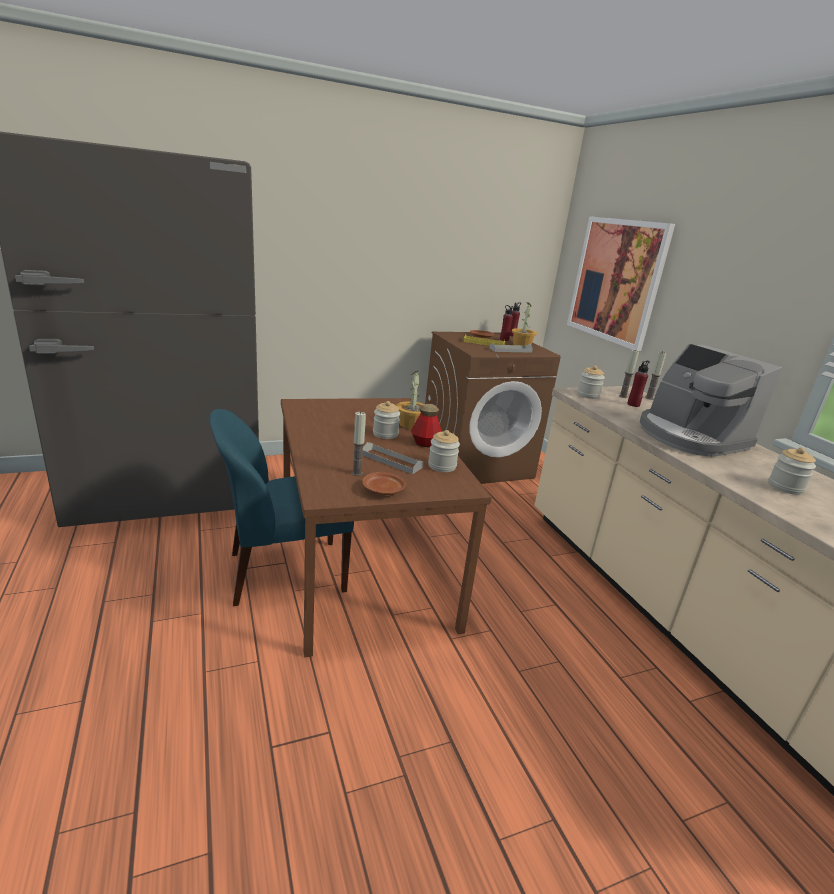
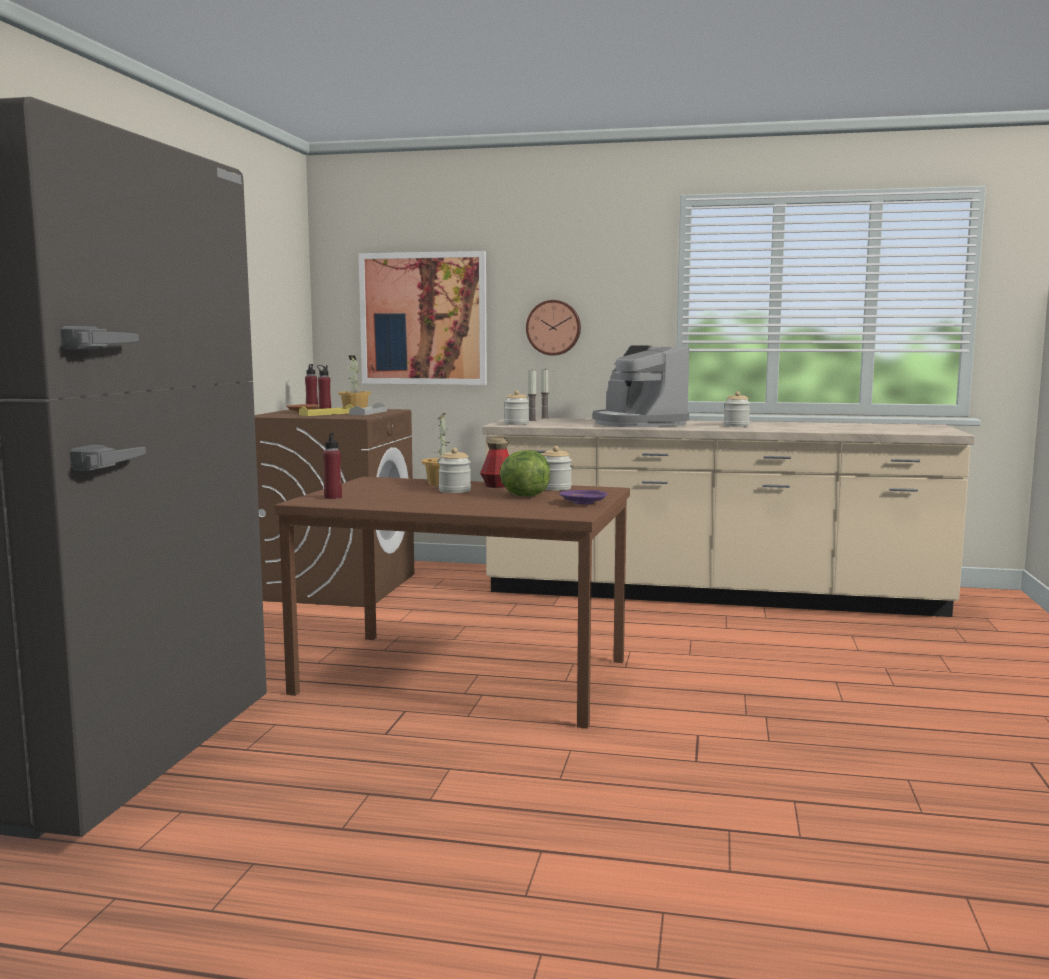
camera: 55 degrees left, 15 degrees down
blue chair [210,409,354,606] -> none
candle [352,412,366,476] -> none
brown plate [362,472,406,495] -> purple plate [559,490,608,505]
grey tray [363,442,424,474] -> lettuce [500,450,550,497]
red bottle [627,361,650,407] -> red bottle moved to [323,432,342,499]
coffee machine [640,344,782,457] -> coffee machine turned 60 degrees clockwise [593,345,689,427]
none -> wall clock [526,300,581,356]

